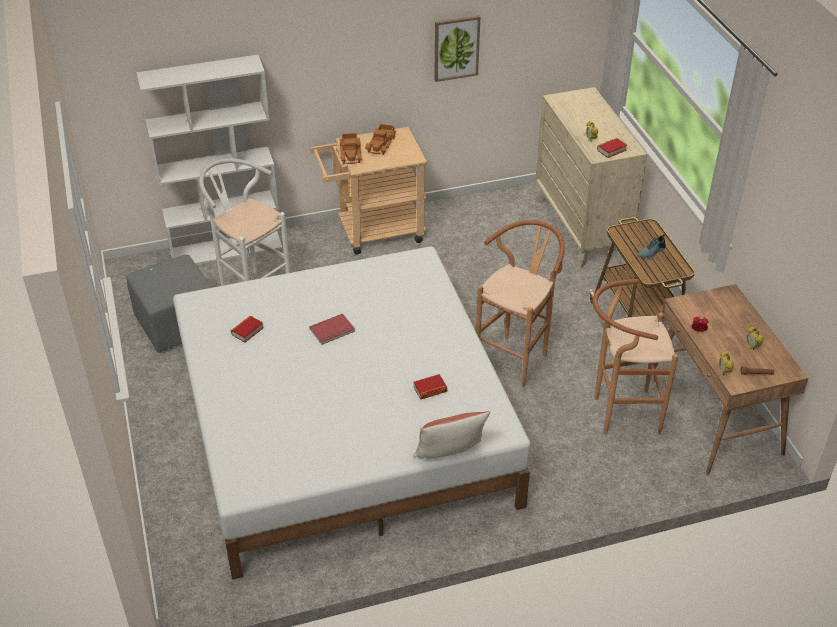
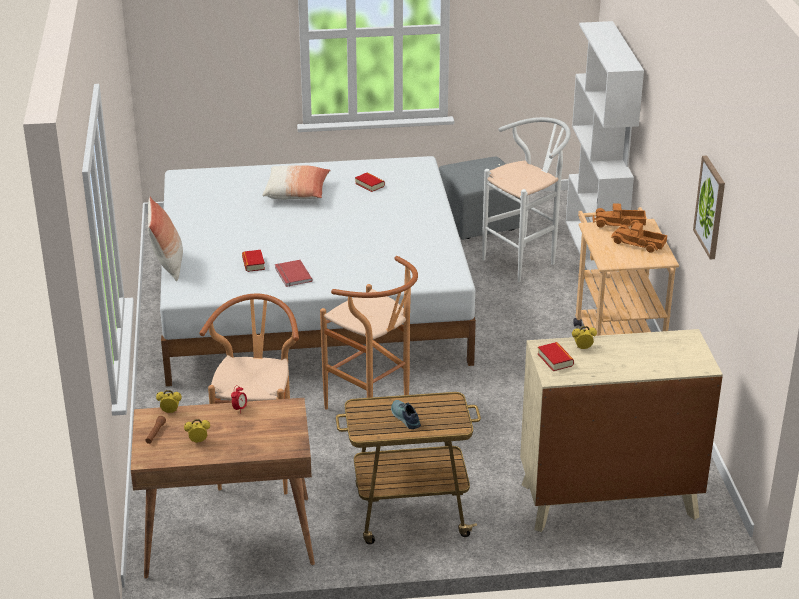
camera: 100 degrees right, 10 degrees down
red book [309,314,355,345] -> red book moved to [275,260,313,287]
none -> pillow [262,165,331,200]

